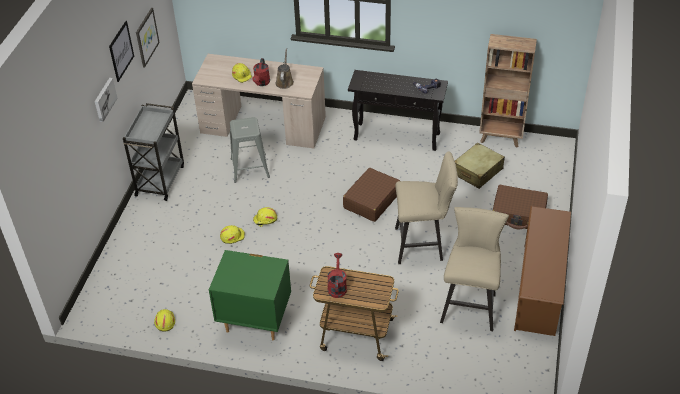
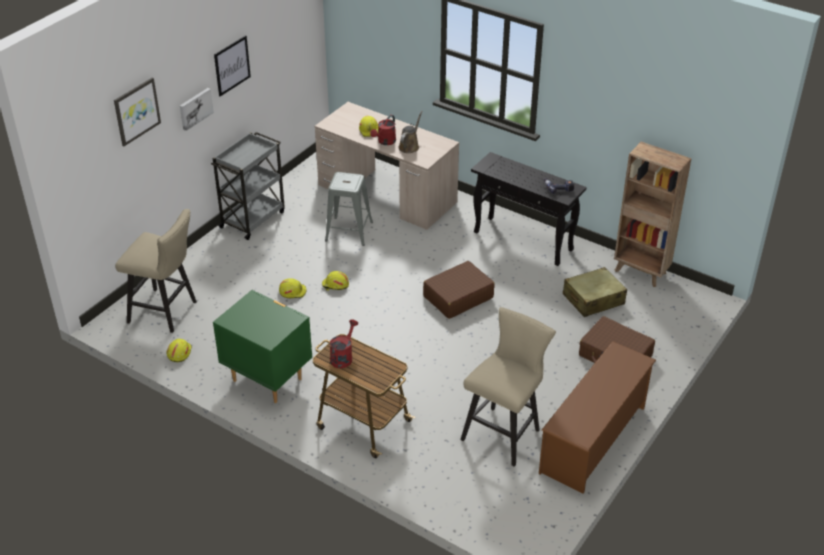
camera: 20 degrees right, 5 degrees down
picture [136,8,160,68] -> picture moved to [114,78,161,146]
beige stool [395,151,458,264] -> beige stool moved to [115,209,197,333]

